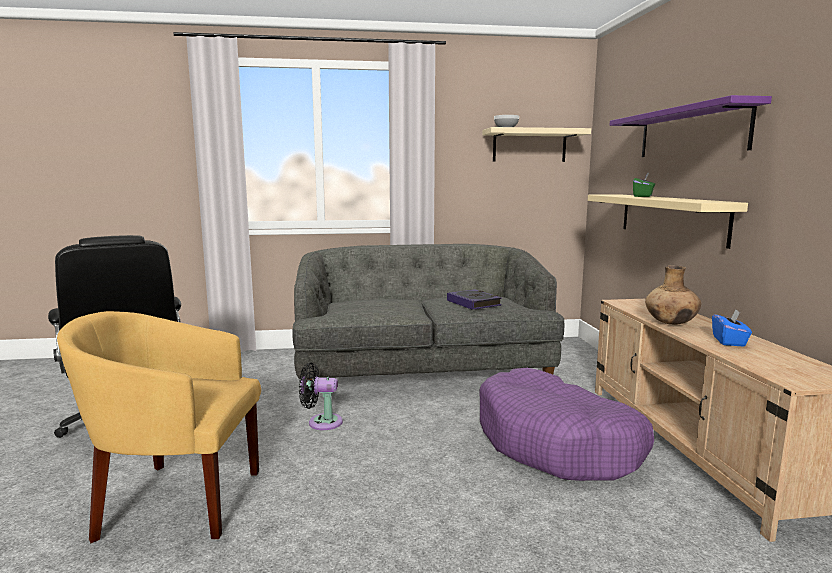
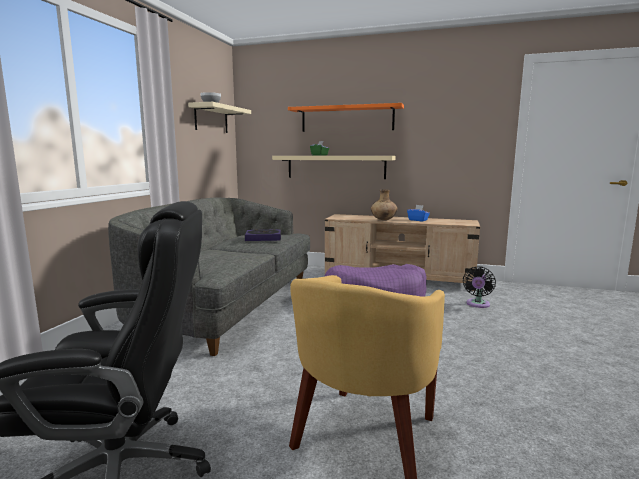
camera: 65 degrees left, 0 degrees up
black fan [299,362,343,430] -> black fan moved to [463,266,496,308]
purple shelf [609,95,772,157] -> orange shelf [288,103,404,132]

